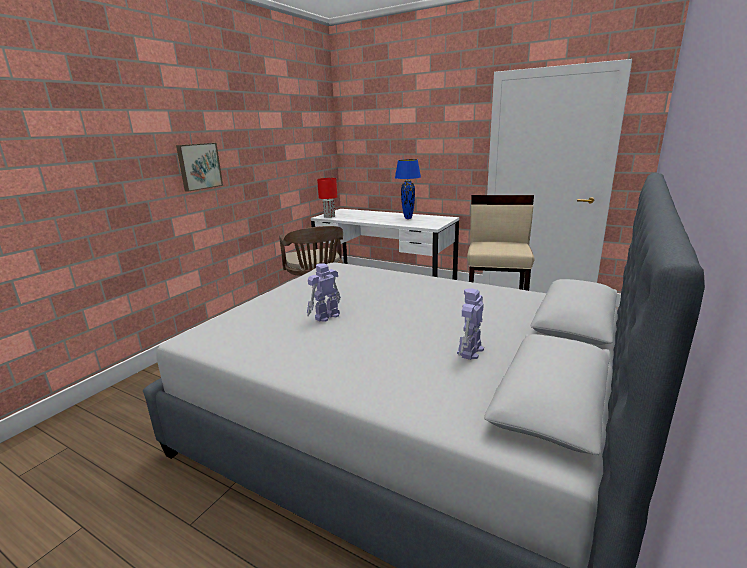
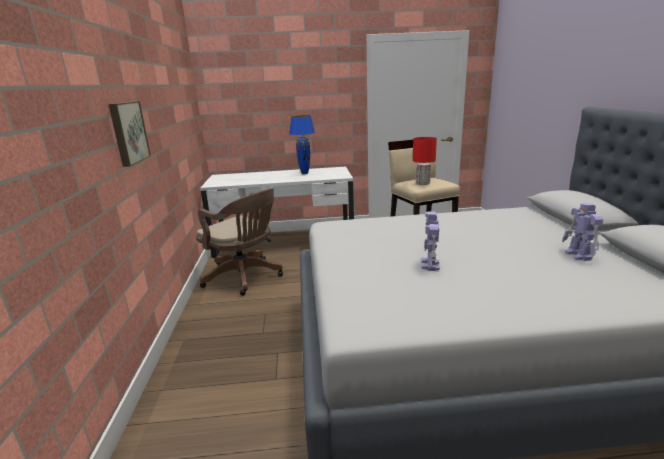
camera: 35 degrees left, 0 degrees up
red table lamp [317,178,337,218] -> red table lamp moved to [413,137,437,185]

